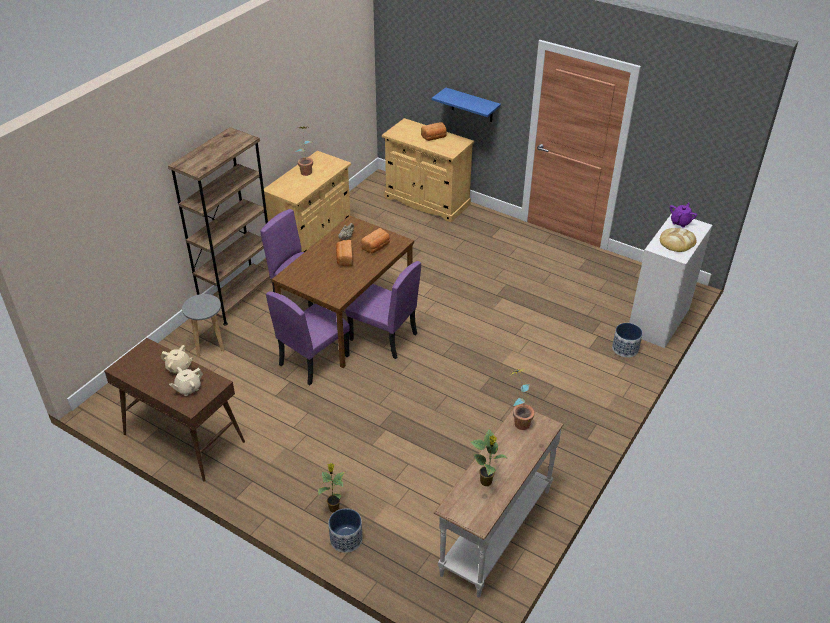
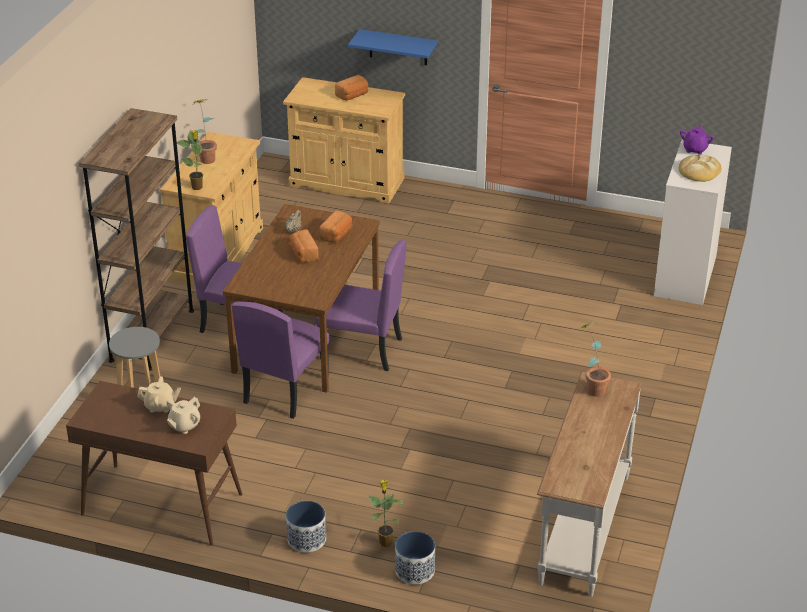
camera: 15 degrees left, 5 degrees down
potted plant [471,429,507,486] -> potted plant moved to [177,130,211,190]
planter [612,323,643,357] -> planter moved to [286,501,326,553]

